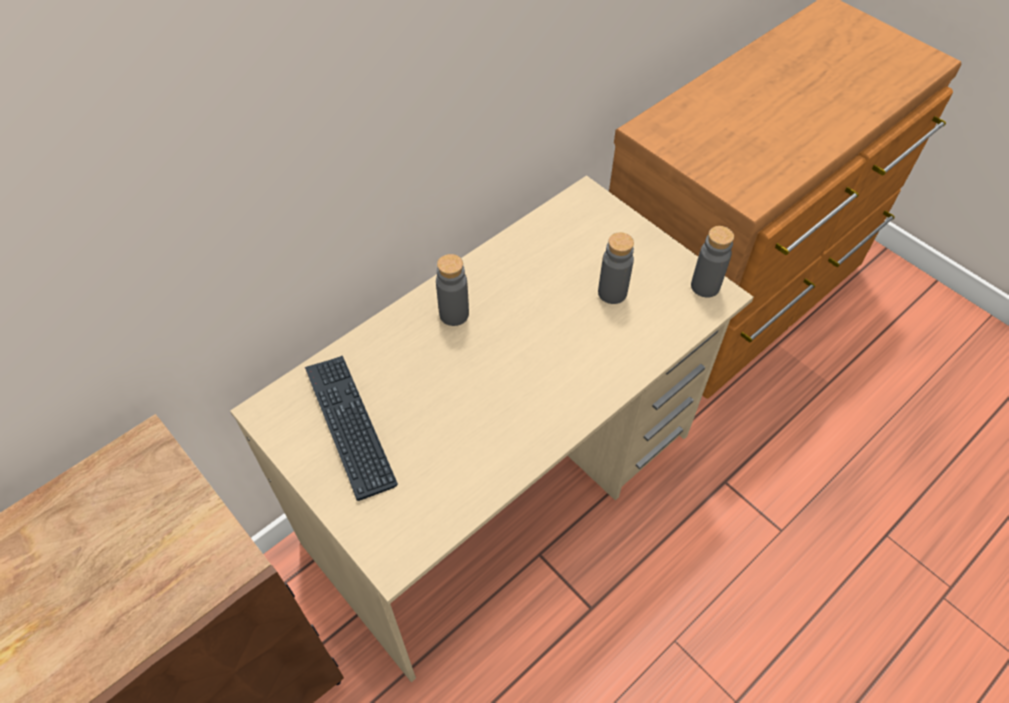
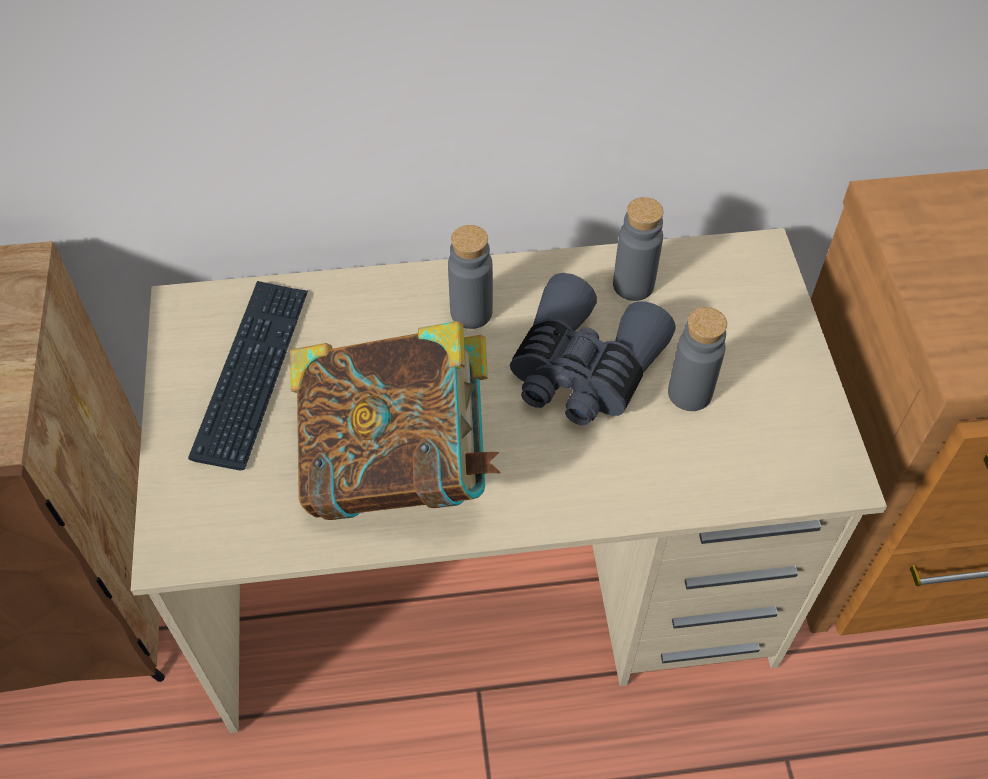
camera: 35 degrees right, 0 degrees up
grey bottle [691,226,734,298] -> grey bottle moved to [613,197,663,301]
none -> book [290,321,500,520]
none -> grey binoculars [510,273,675,425]

